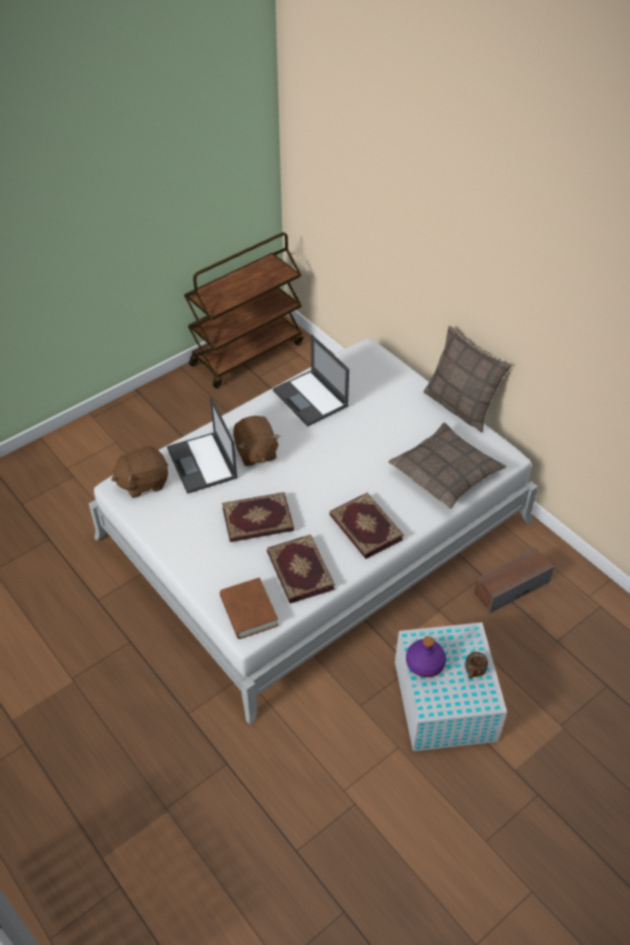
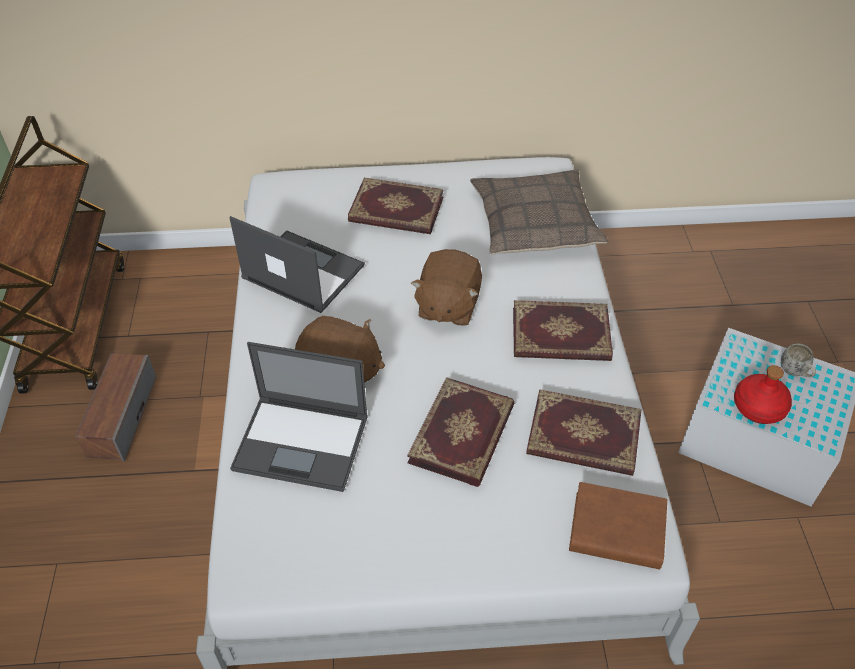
camera: 55 degrees left, 0 degrees up
brown plush toy [111,446,168,498] -> brown plush toy moved to [411,249,482,326]
laptop [273,334,349,427] -> laptop turned 150 degrees counterclockwise [230,216,365,313]
purple bottle [406,636,446,677] -> red bottle [734,365,792,424]
pillow [423,326,512,432] -> none
brown mug [465,652,488,679] -> white mug [781,343,816,377]
speaker [474,548,554,613] -> speaker moved to [75,353,156,462]
none -> book [348,178,444,234]

